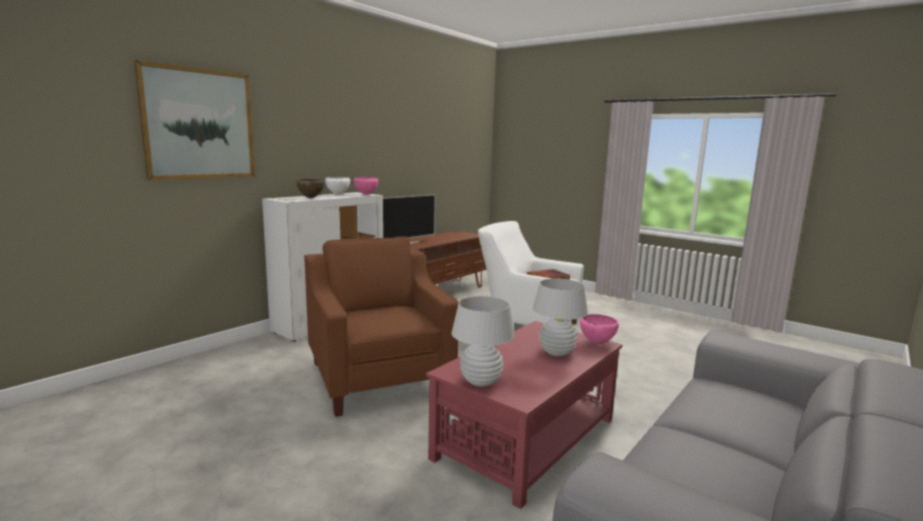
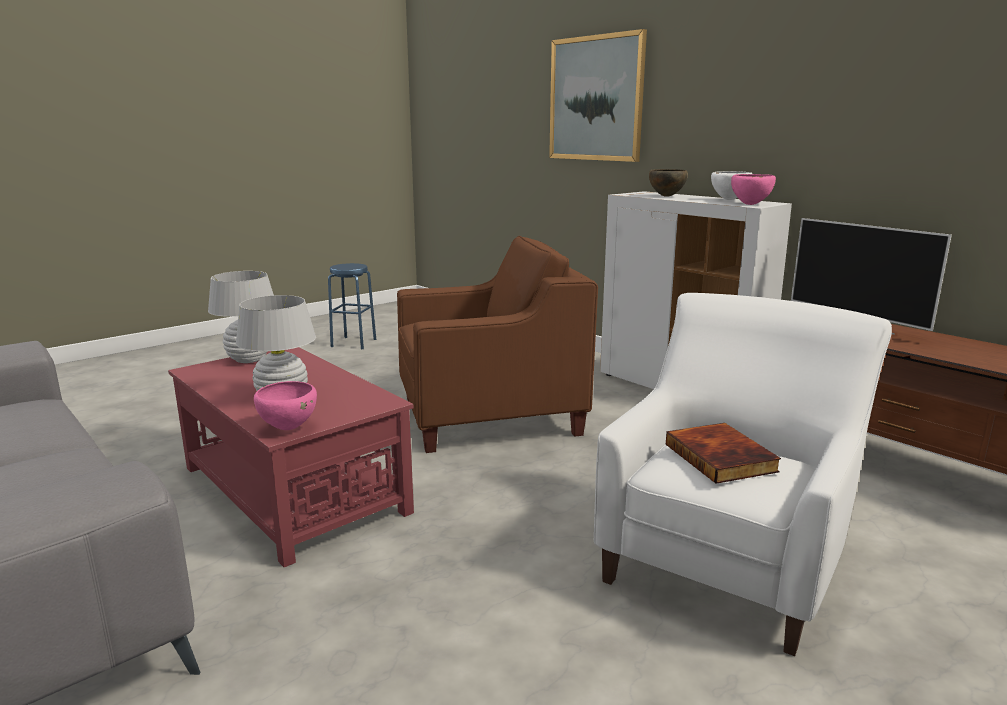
camera: 100 degrees right, 5 degrees up
none -> blue stool [328,263,376,349]

